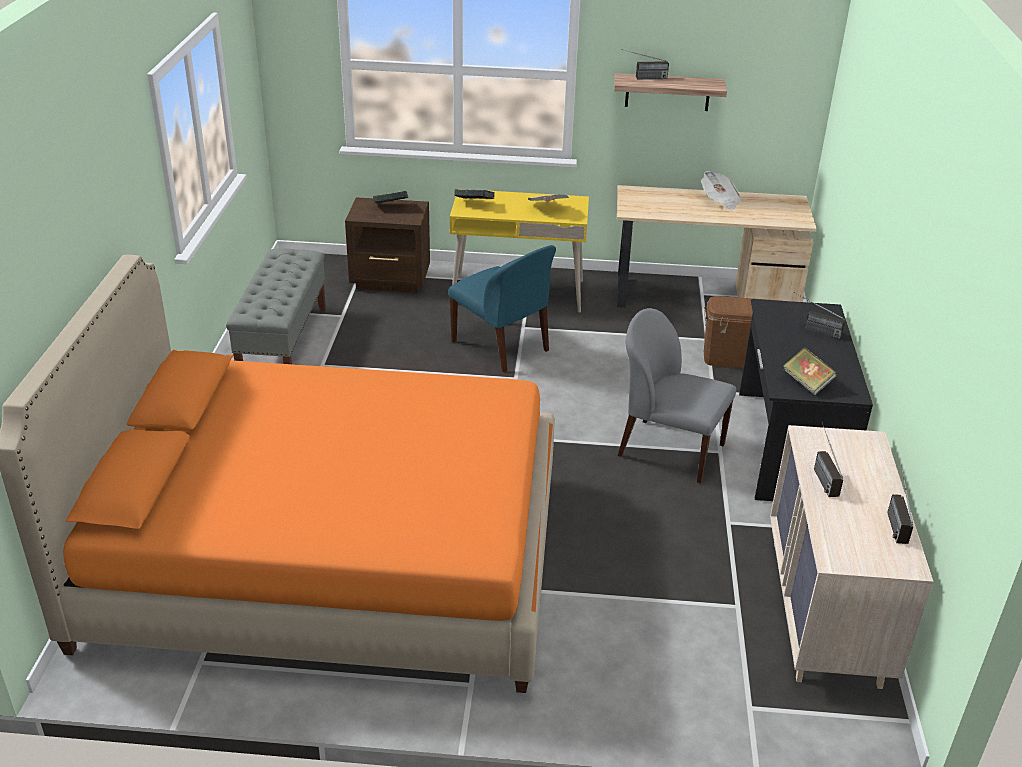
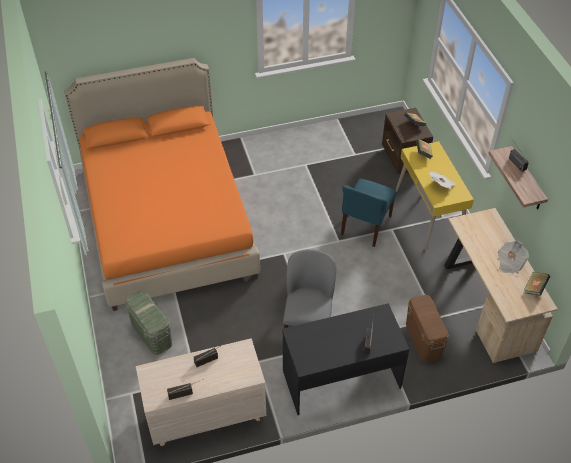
camera: 70 degrees right, 15 degrees up
grey bench [226,248,326,364] -> none
book [783,347,837,395] -> book moved to [524,272,550,296]
none -> green storage box [125,290,172,355]

